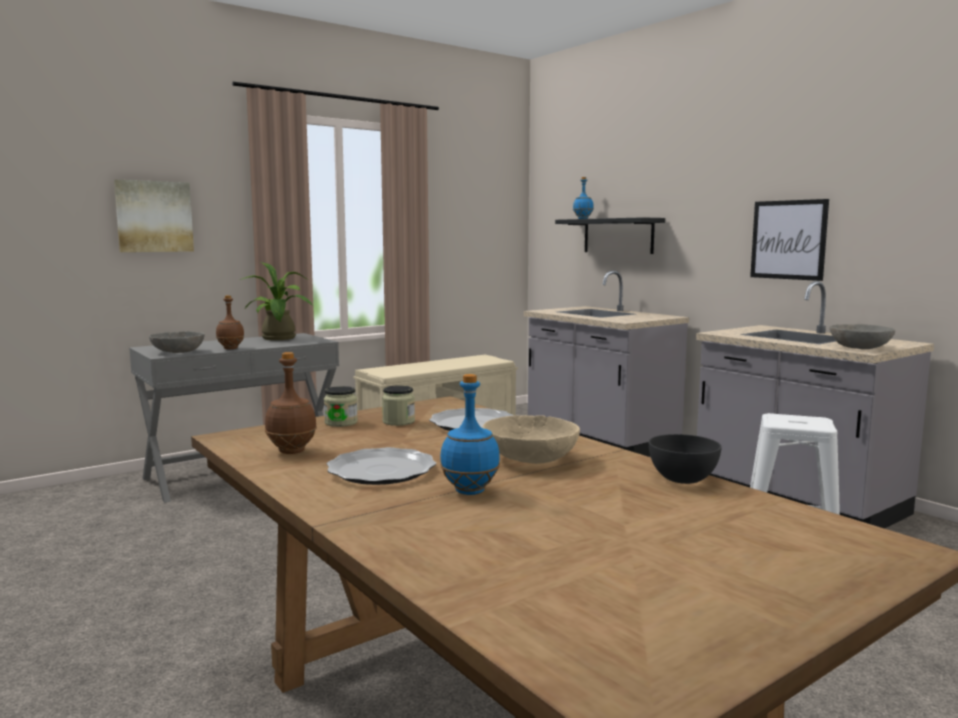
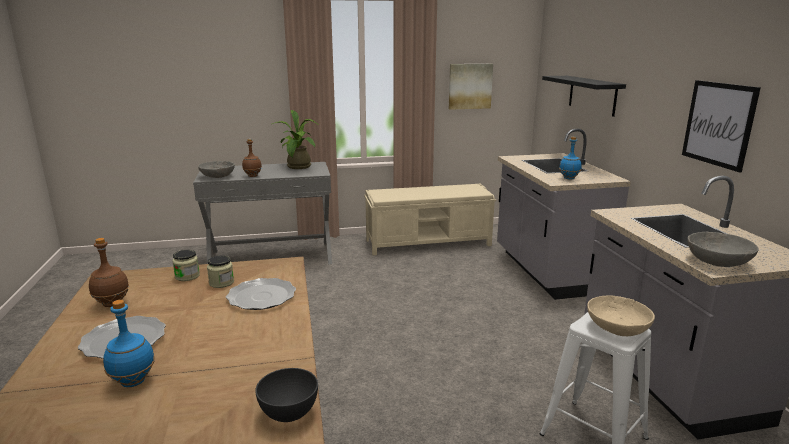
camera: 25 degrees right, 10 degrees up
picture [114,179,194,252] -> picture moved to [449,64,493,110]
beige bowl [483,415,580,464] -> beige bowl moved to [587,295,655,336]
blue bottle [573,177,594,219] -> blue bottle moved to [559,137,582,180]

